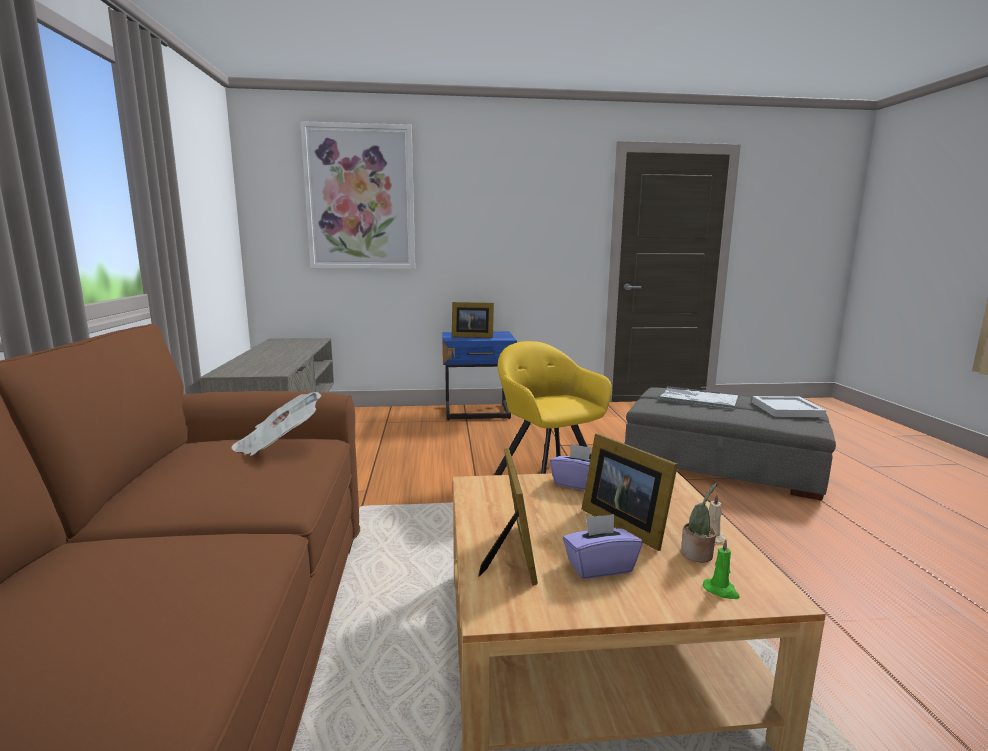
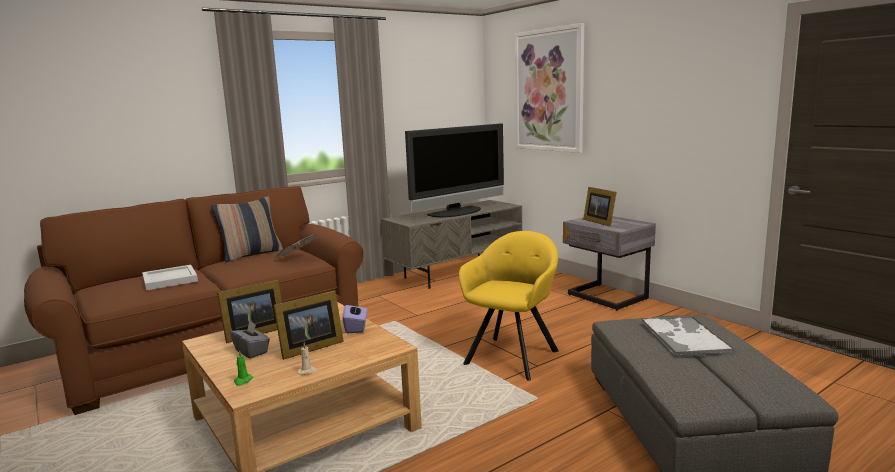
camera: 60 degrees right, 0 degrees up
blue nightstand [442,332,517,420] -> grey nightstand [563,216,656,311]
purple tissue box [563,514,642,579] -> grey tissue box [230,321,270,359]
picture frame [582,433,678,551] -> picture frame turned 150 degrees counterclockwise [273,290,344,360]
potted plant [681,483,717,563] -> none
white tray [752,396,826,417] -> white tray moved to [142,265,198,290]
none -> pillow [211,197,283,262]
none -> television [405,124,504,217]

